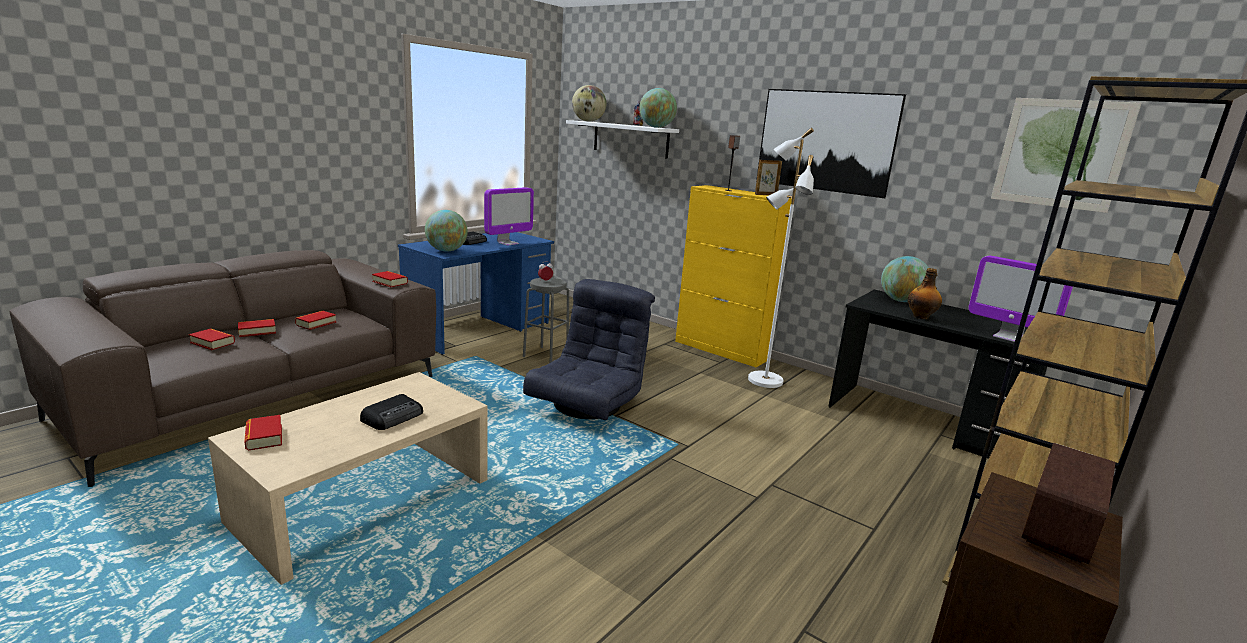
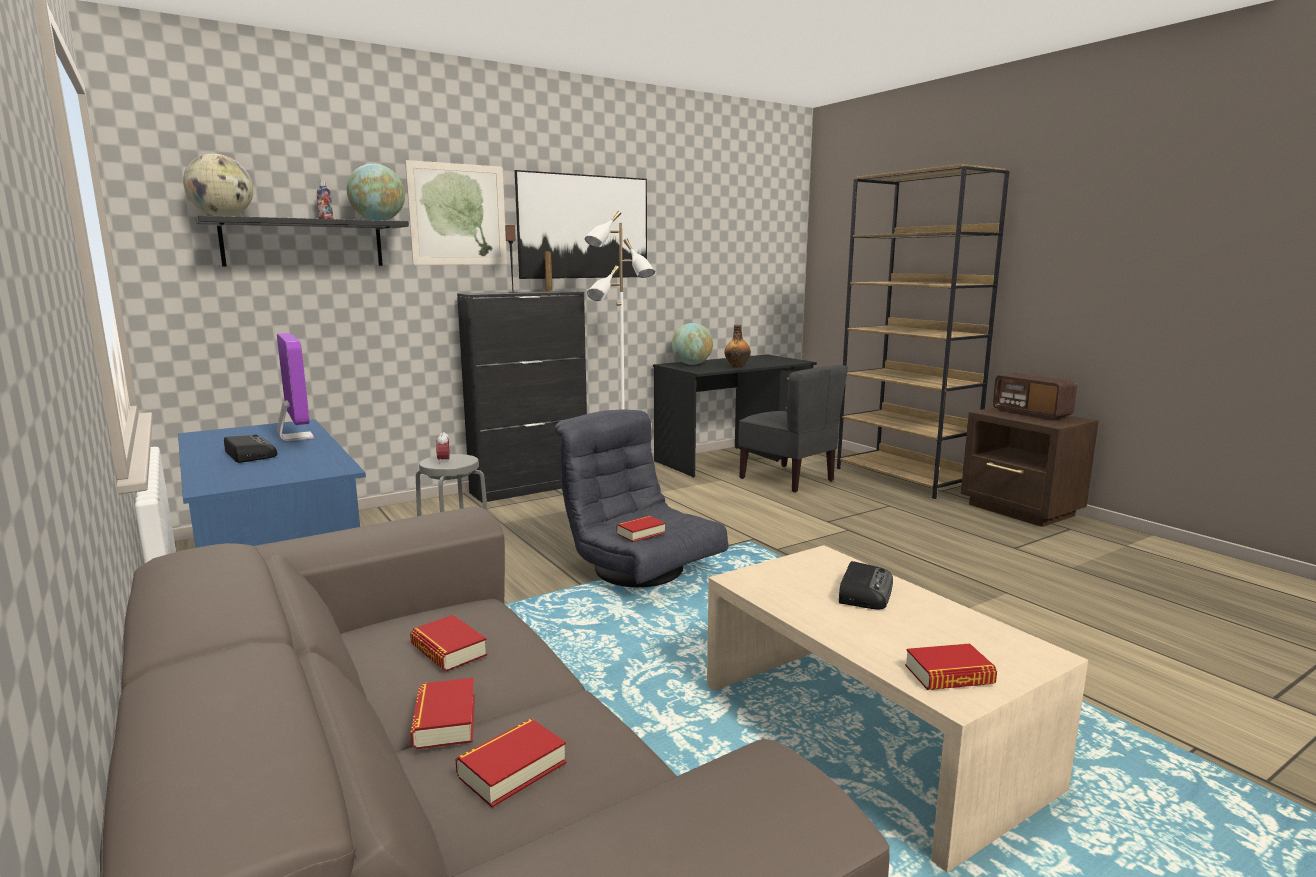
camera: 70 degrees left, 5 degrees down
radio [360,394,423,430] -> radio turned 60 degrees clockwise [839,561,893,609]
book [372,271,408,287] -> book moved to [616,516,666,542]
globe [425,210,468,252] -> none
white shelf [566,120,679,159] -> black shelf [196,215,409,267]
yellow cabinet [675,185,792,367] -> black cabinet [457,291,587,503]
monitor [968,256,1073,342] -> none
picture [991,98,1141,213] -> picture moved to [405,160,507,265]
none -> grey chair [738,365,848,493]

